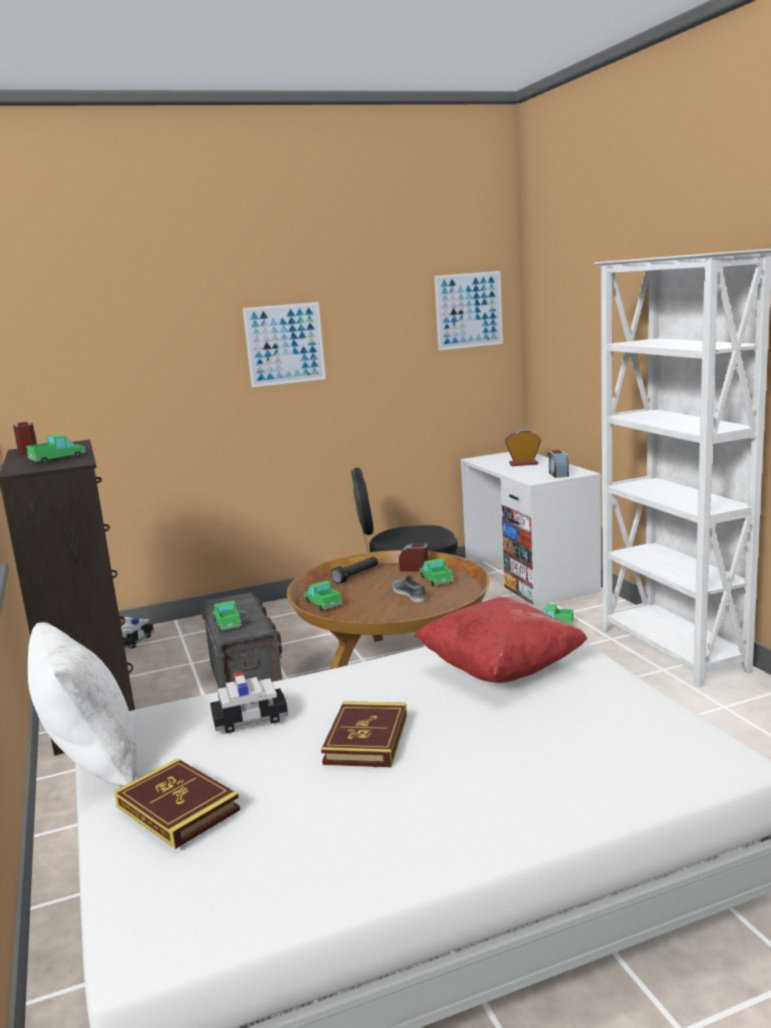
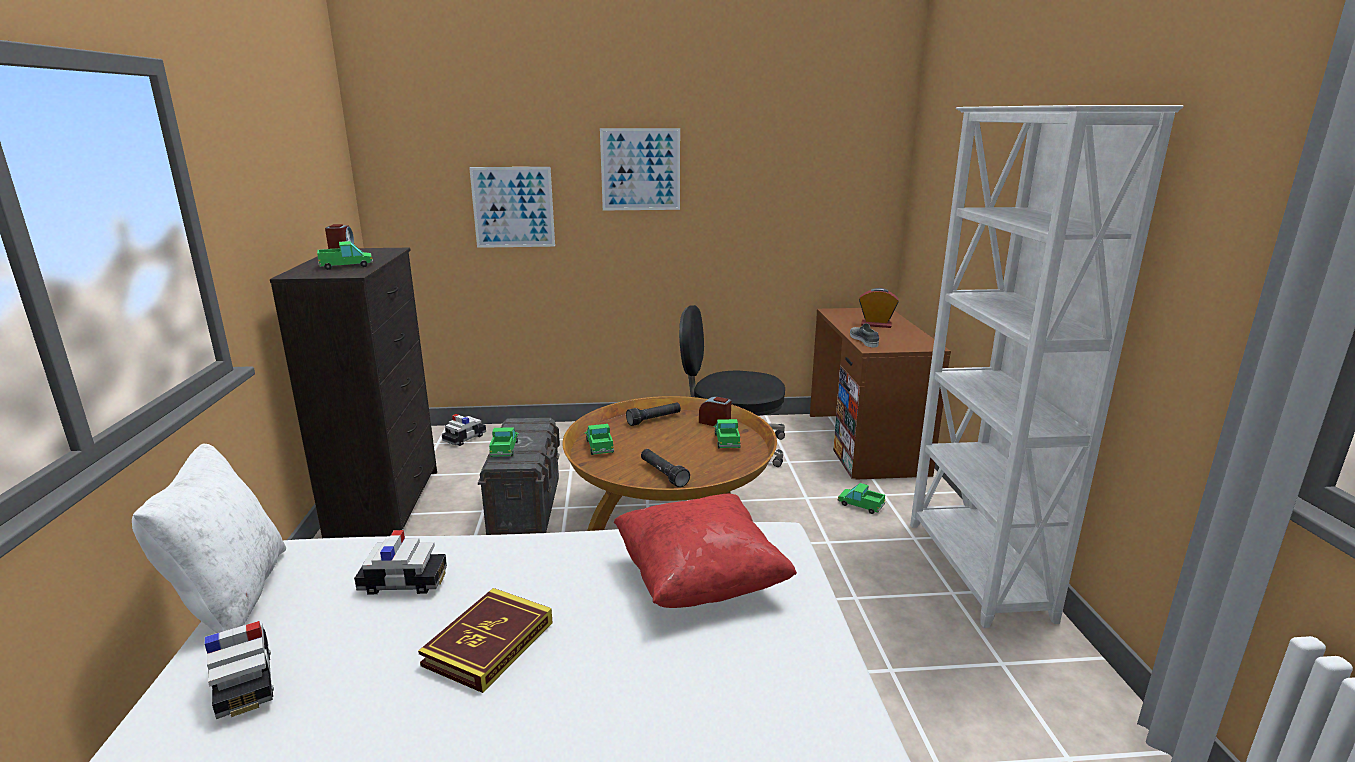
camera: 15 degrees right, 5 degrees up
book [114,758,240,849] -> toy car [205,621,274,719]
grey shoe [392,576,426,602] -> grey shoe moved to [850,323,879,347]
picture [434,271,503,350] -> picture moved to [469,167,555,248]
white desk [461,452,601,606] -> brown desk [810,308,951,480]
alarm clock [549,450,569,478] -> none
none -> black flashlight [641,449,690,488]

